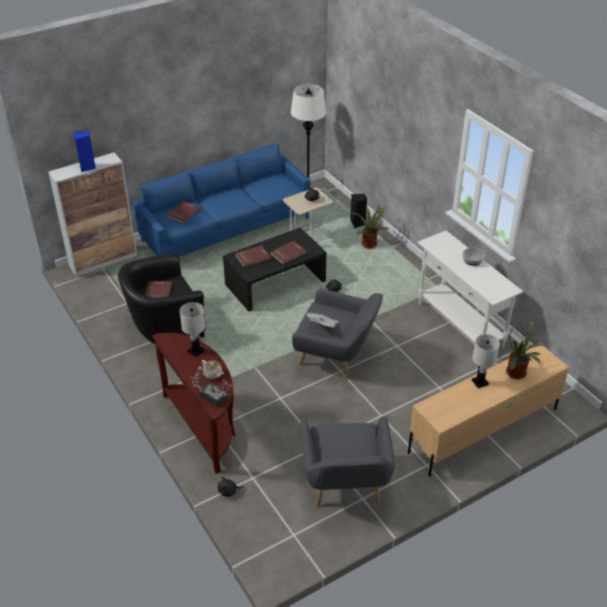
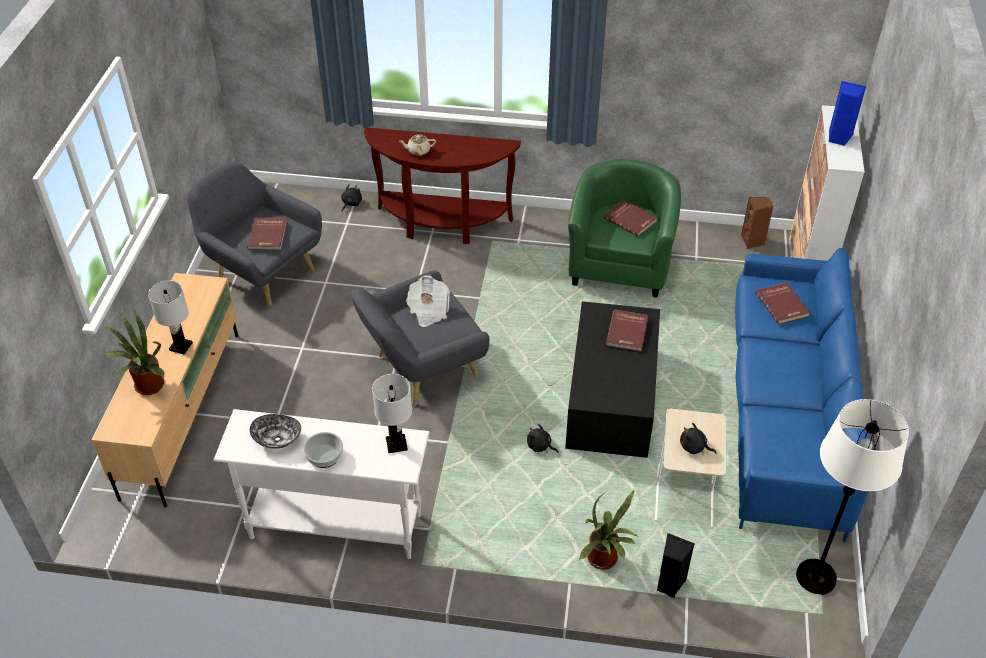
camera: 130 degrees right, 5 degrees up
black armchair [118,254,206,344] -> green armchair [568,159,681,298]
white table lamp [180,302,206,357] -> white table lamp moved to [372,374,412,453]
potted plant [190,362,232,407] -> none
red book [271,241,307,265] -> red book moved to [247,218,287,250]
none -> bowl [250,414,301,449]
none -> brown speaker [741,197,774,249]

